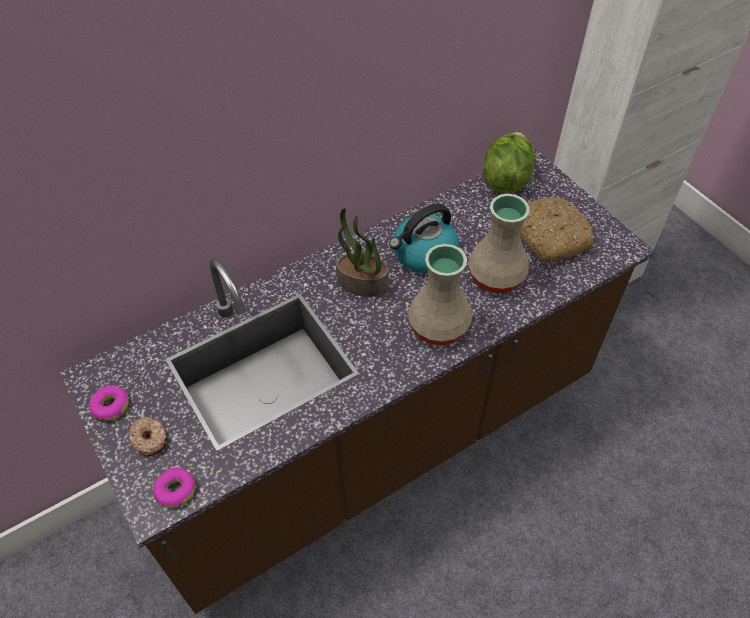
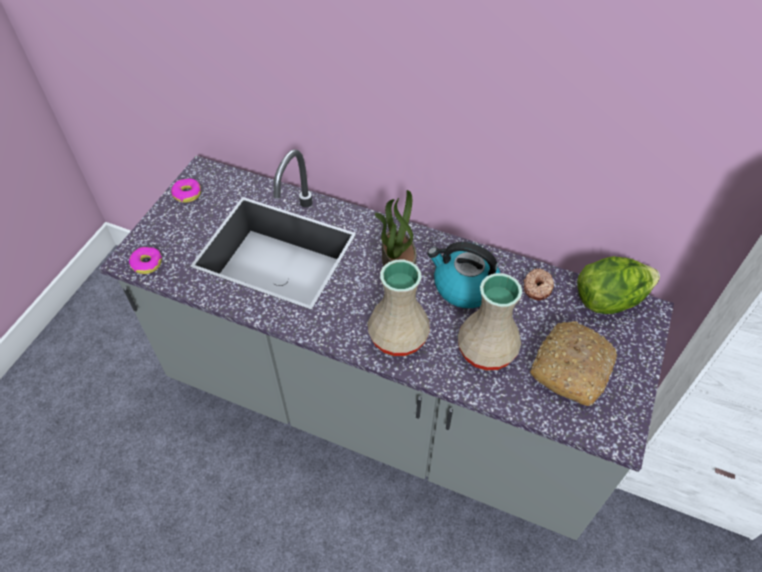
camera: 55 degrees right, 0 degrees up
brown counter [60,149,655,614] -> grey counter [99,149,674,540]
donut [129,417,168,456] -> donut moved to [524,268,554,300]

